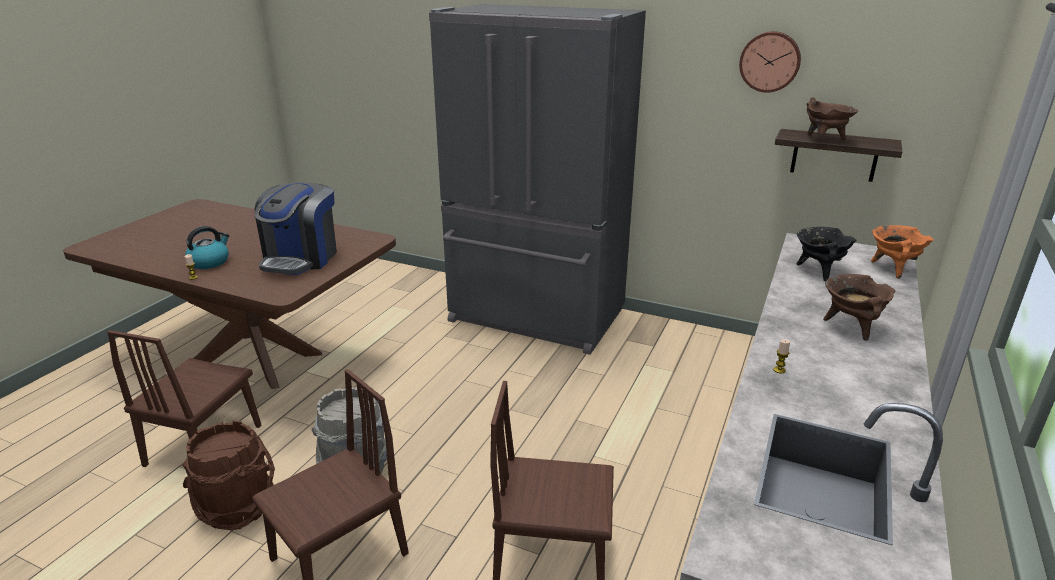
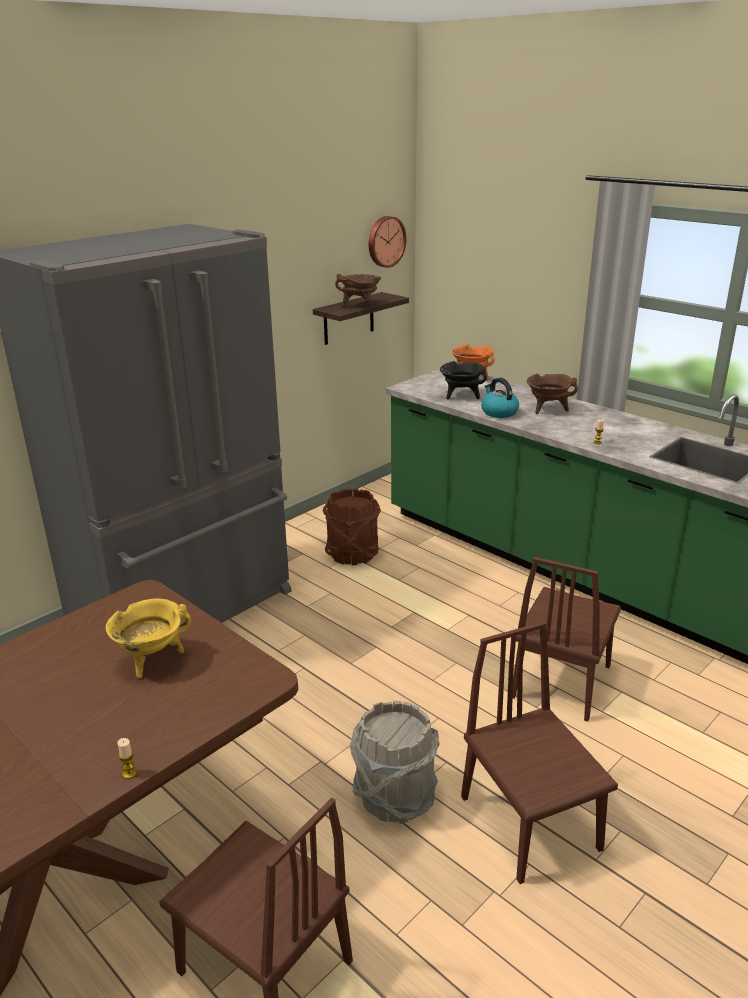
camera: 70 degrees left, 0 degrees up
brown bucket [183,420,275,530] -> brown bucket moved to [323,488,381,565]
kettle [185,226,229,269] -> kettle moved to [481,378,519,418]
coffee machine [255,182,337,275] -> yellow cooking pot [106,598,191,679]
wall clock [739,31,801,93] -> wall clock moved to [369,216,407,268]

